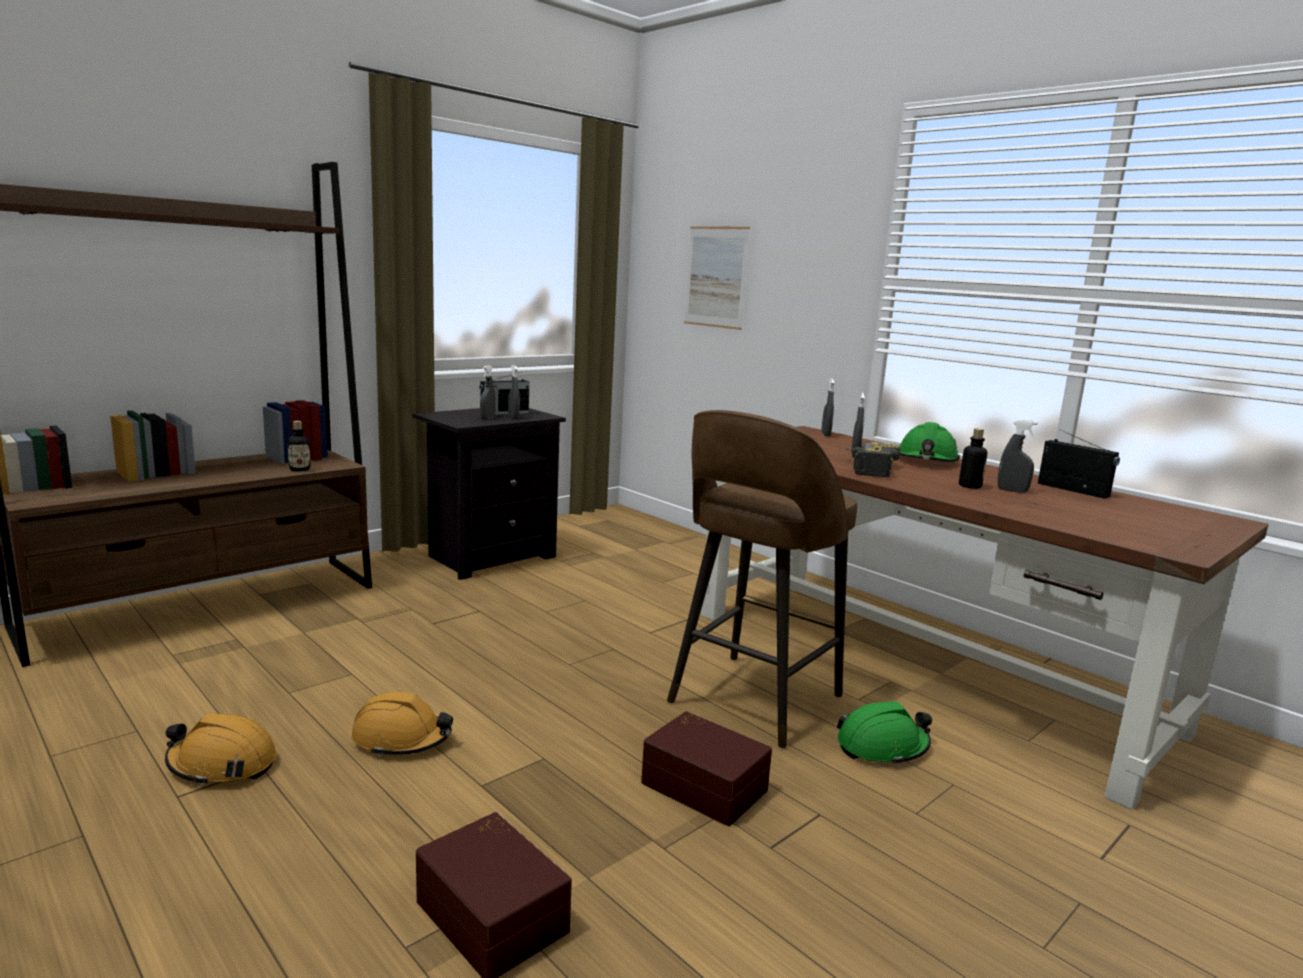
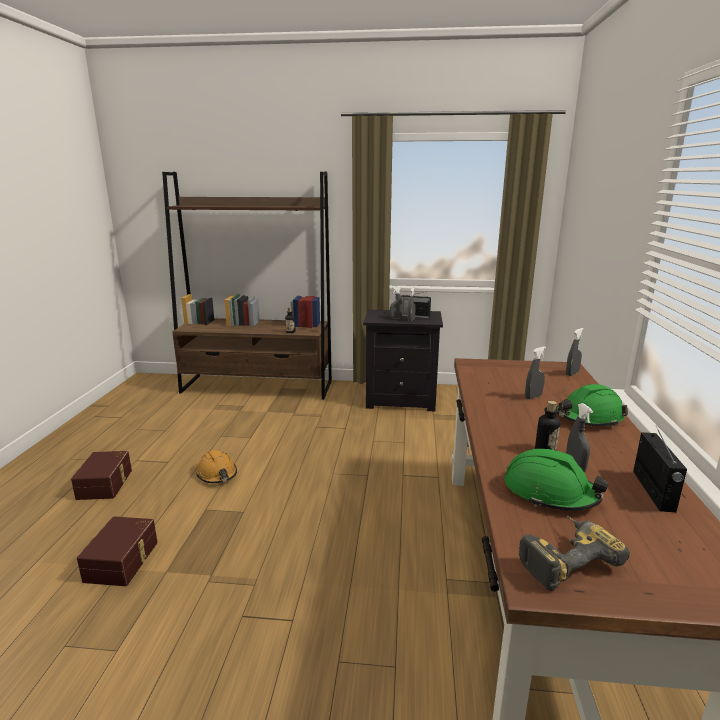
camera: 50 degrees right, 5 degrees up
orange hard hat [165,713,277,786] -> none
brown storage box [641,711,772,826] -> brown storage box moved to [71,451,132,500]
brown stool [667,410,857,749] -> none
picture [684,226,750,330] -> none
green hard hat [837,701,932,766] -> green hard hat moved to [504,449,609,511]
power drill [845,442,900,477] -> power drill moved to [519,516,630,591]

